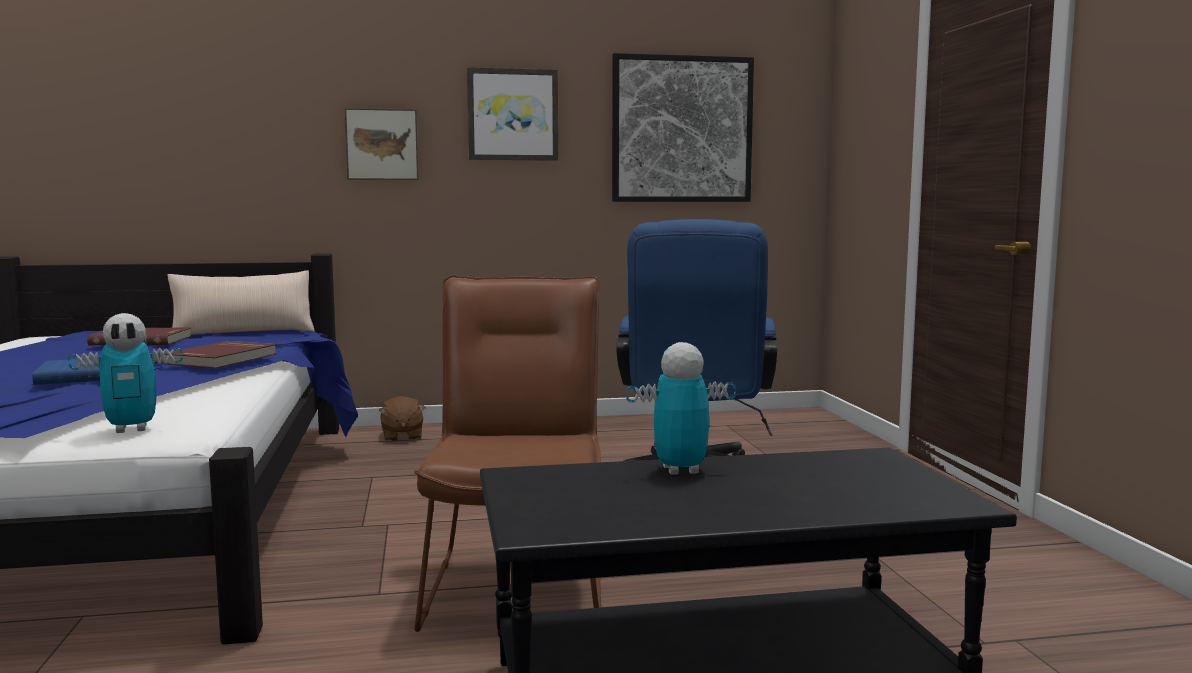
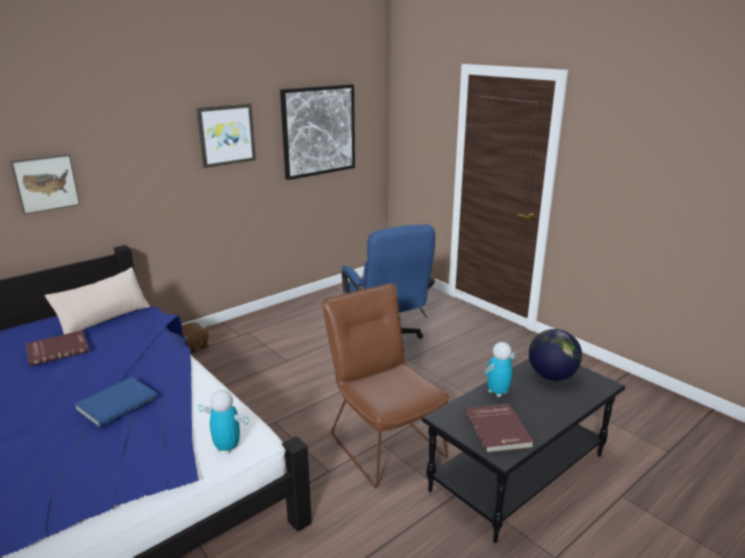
camera: 30 degrees left, 15 degrees up
toy robot [68,313,183,433] -> toy robot turned 105 degrees counterclockwise [198,390,248,454]
red book [162,341,277,368] -> red book moved to [466,403,534,453]
picture [345,108,419,180] -> picture moved to [10,154,80,214]
none -> globe [529,329,582,381]

